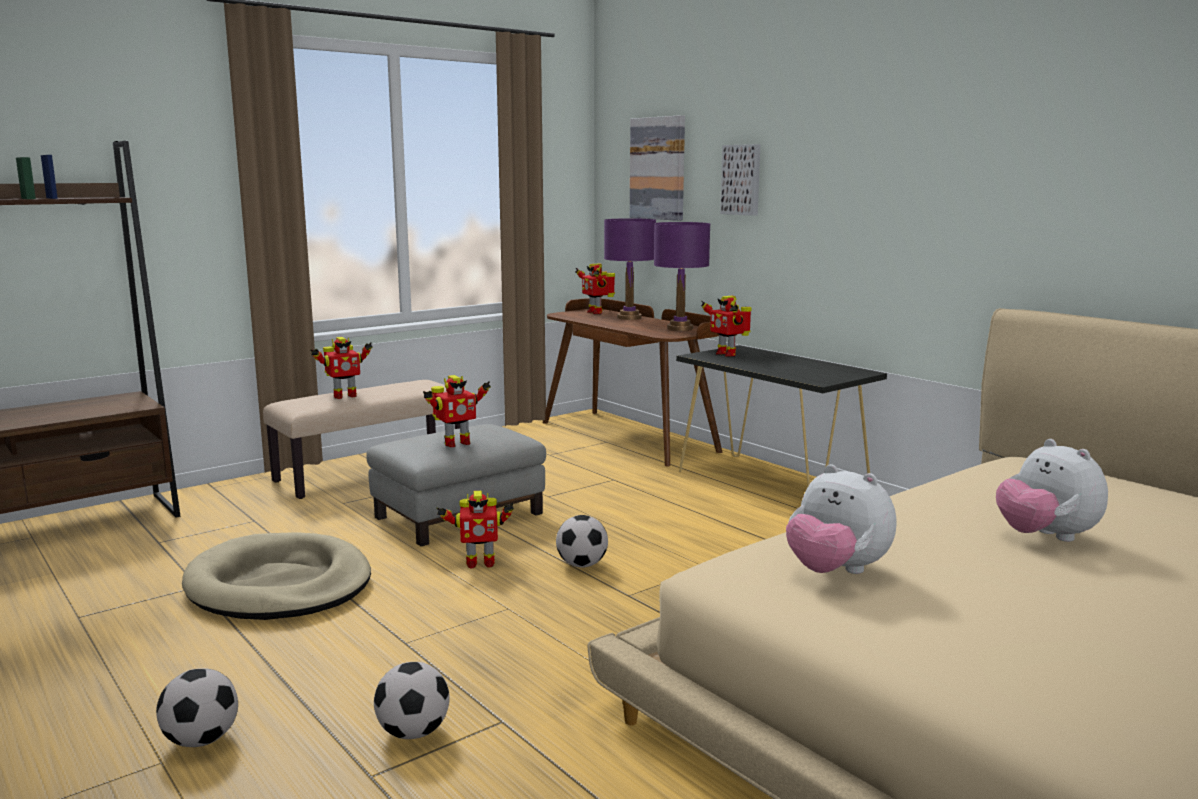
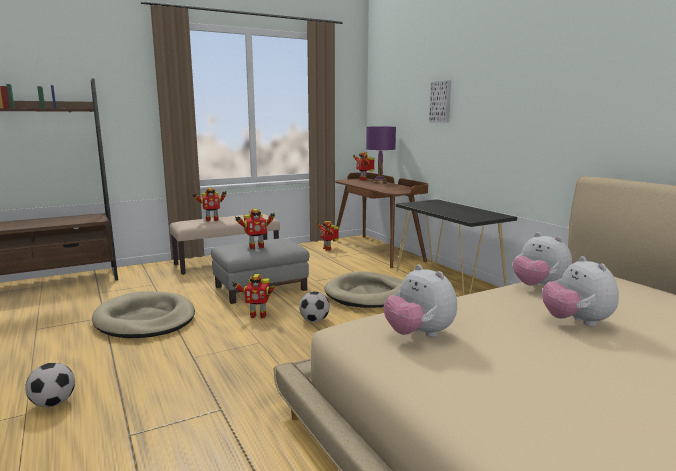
camera: 10 degrees right, 0 degrees up
football [374,662,450,739] -> none
picture [630,115,685,221] -> none
purple table lamp [654,222,710,331] -> none
toy robot [701,296,751,357] -> toy robot moved to [317,221,339,251]
none -> beige dog bed [324,271,404,308]
none -> plush toy [513,232,572,286]

